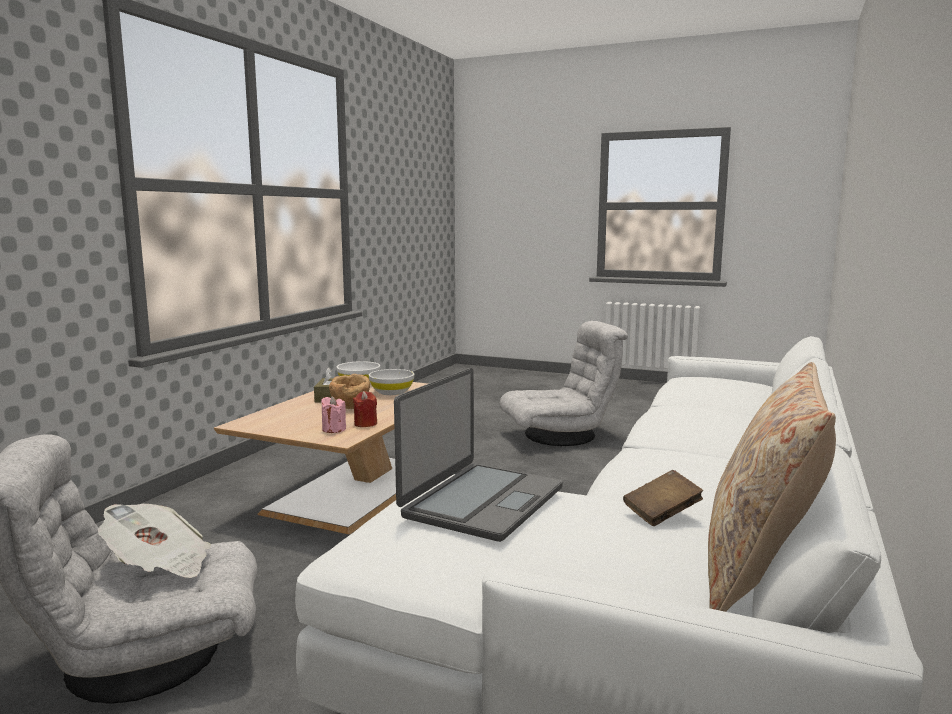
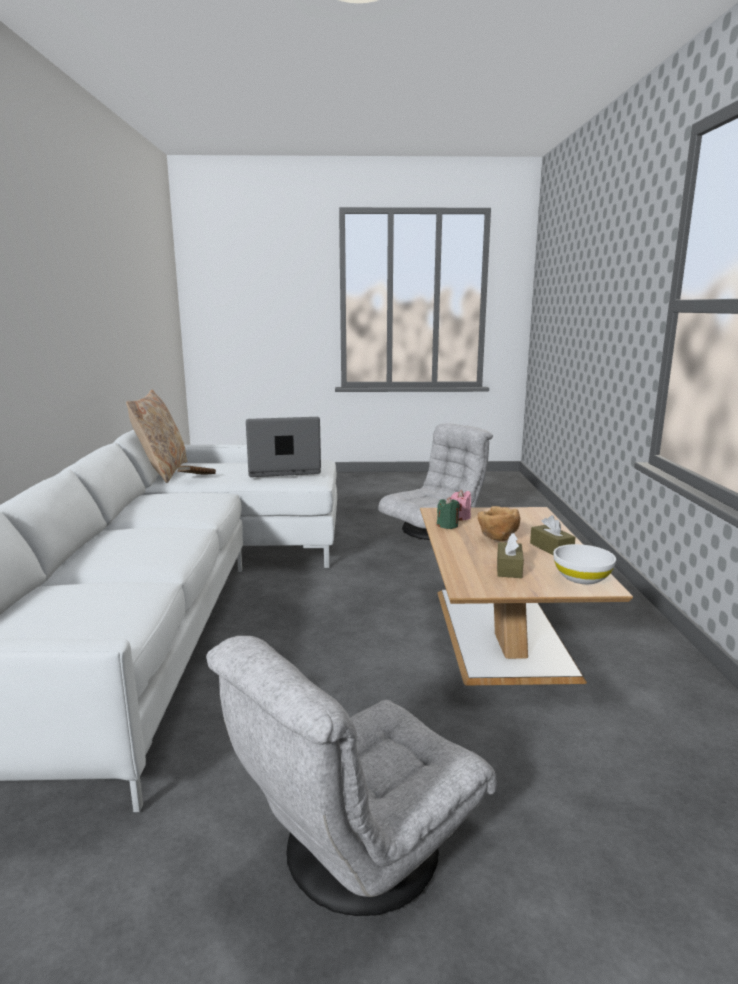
camera: 155 degrees right, 5 degrees up
newspaper [98,504,211,578] -> none
red candle [353,391,377,427] -> green candle [437,497,460,529]
white bowl [369,369,414,395] -> brown tissue box [497,533,524,578]
laptop [394,368,563,542] -> laptop turned 75 degrees clockwise [246,417,321,477]

